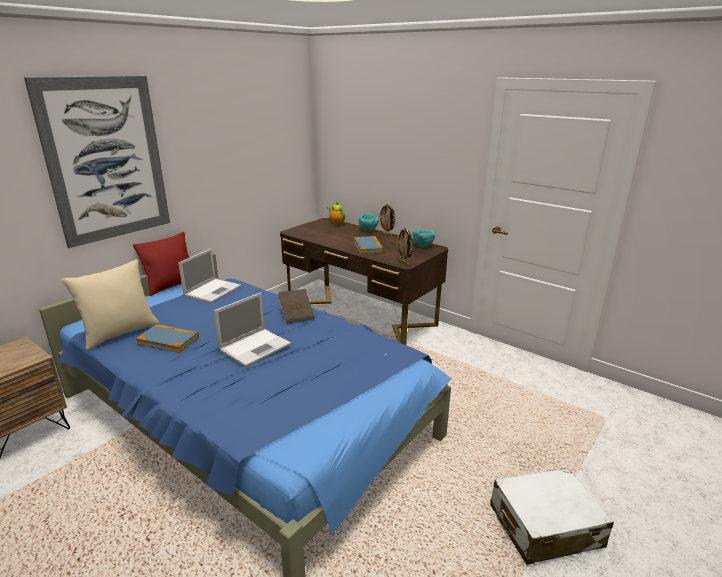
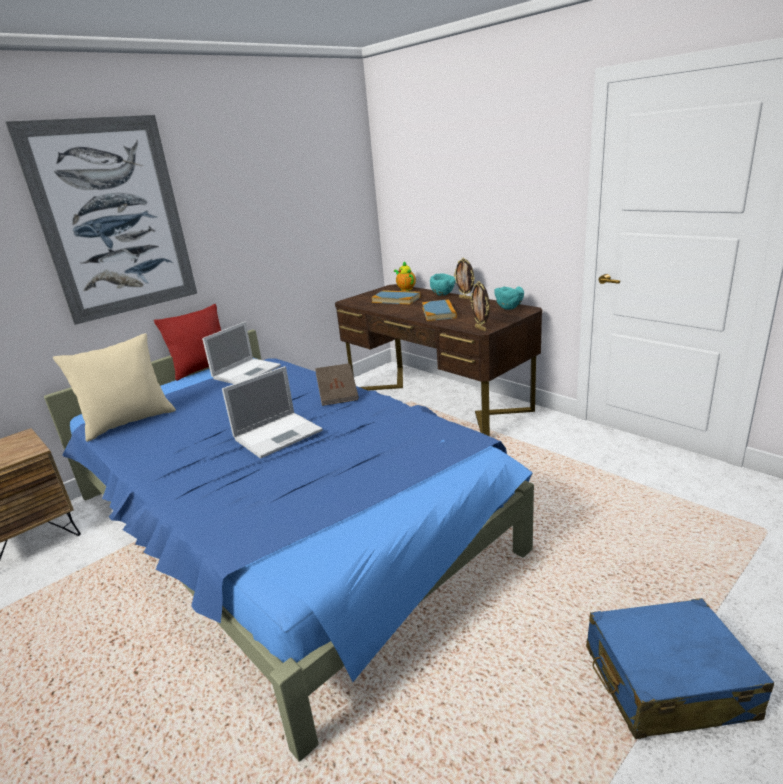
camera: 10 degrees right, 0 degrees up
book [136,324,199,353] -> book moved to [371,290,421,304]
white suitcase [490,468,614,565] -> blue suitcase [586,598,774,739]

